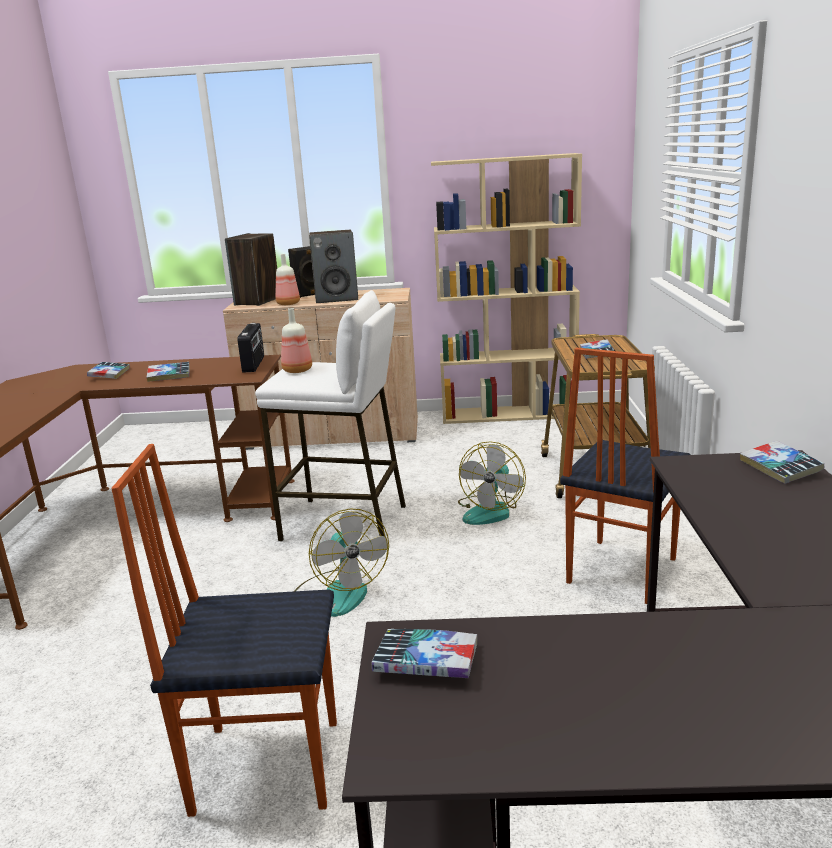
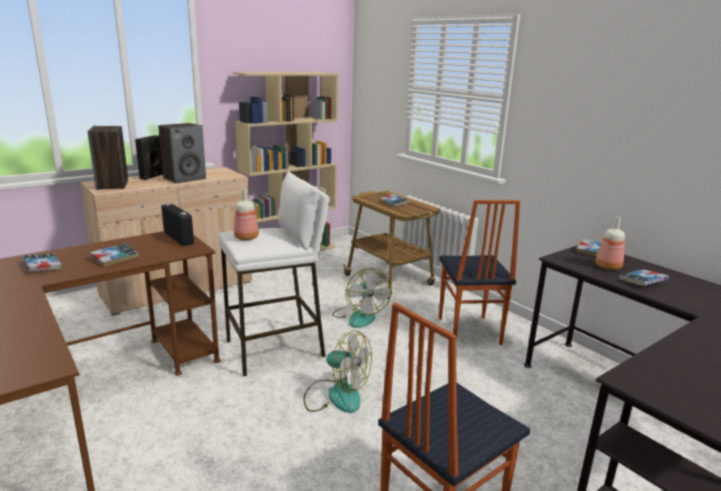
camera: 40 degrees left, 0 degrees up
bottle [275,254,300,305] -> bottle moved to [595,217,625,270]
book [372,629,477,678] -> book moved to [620,270,669,286]

